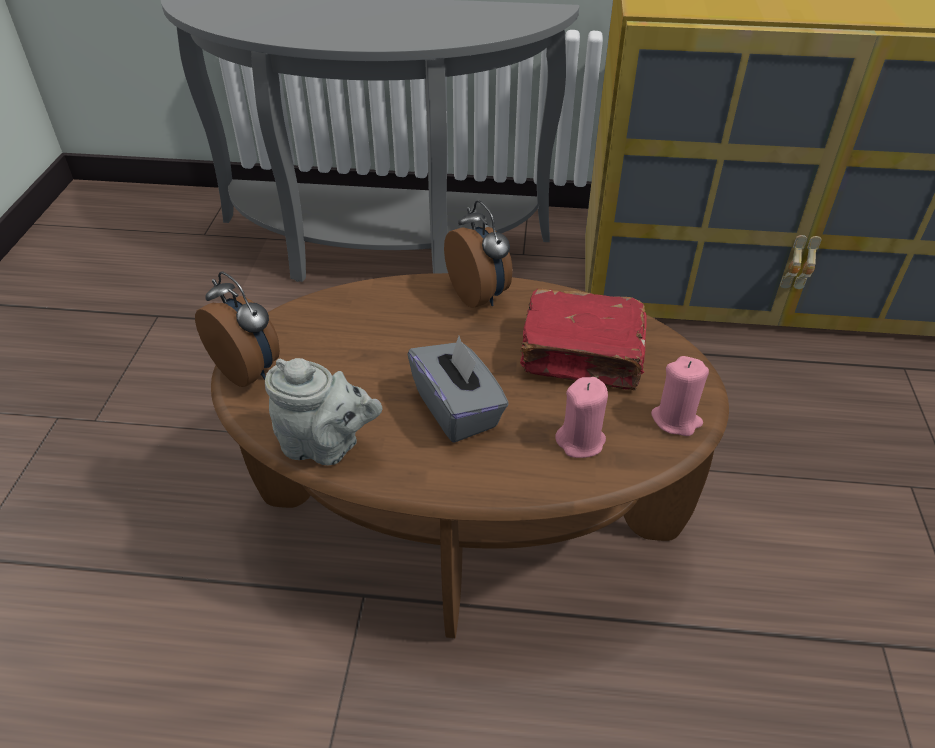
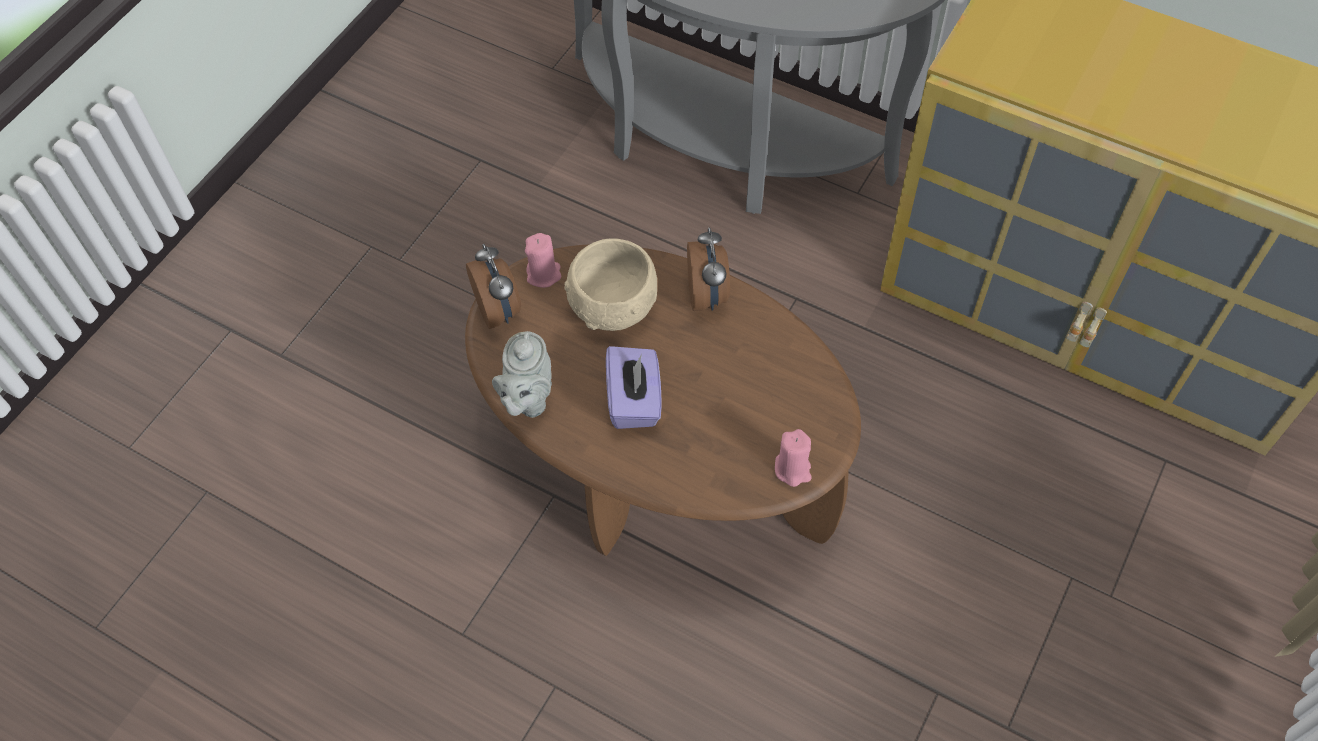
camera: 25 degrees right, 15 degrees up
grey teapot [265,358,382,466] -> grey teapot turned 60 degrees clockwise [492,331,552,418]
grey tissue box [408,336,509,443] -> purple tissue box [606,346,662,429]
red book [520,288,647,390] -> none
pink candle [555,377,608,458] -> pink candle moved to [525,233,561,288]
none -> beige bowl [564,239,657,331]

